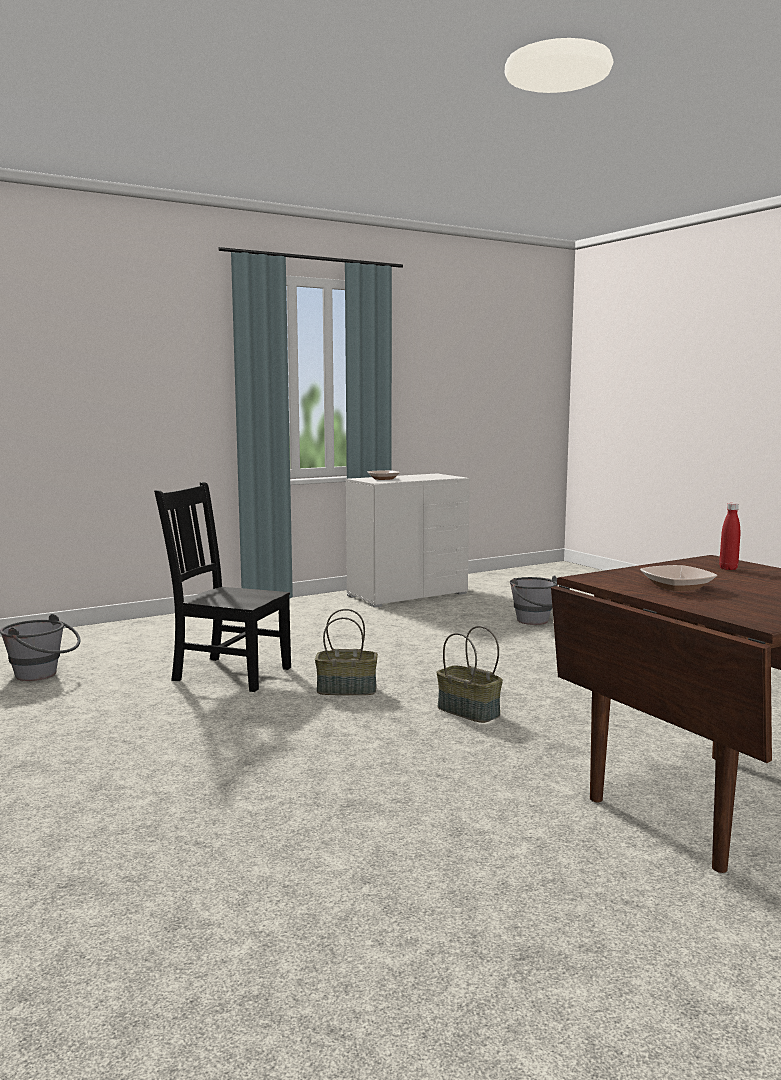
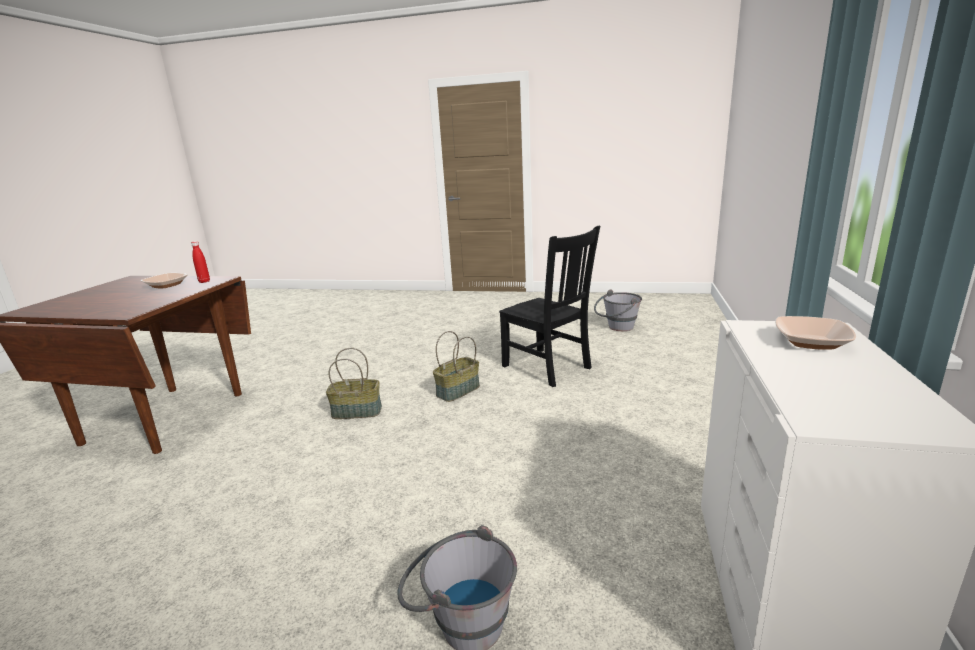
camera: 135 degrees right, 10 degrees up
black chair [154,482,291,692] -> black chair turned 75 degrees clockwise [499,226,600,387]
red bottle [719,503,740,570] -> red bottle moved to [191,241,210,283]

